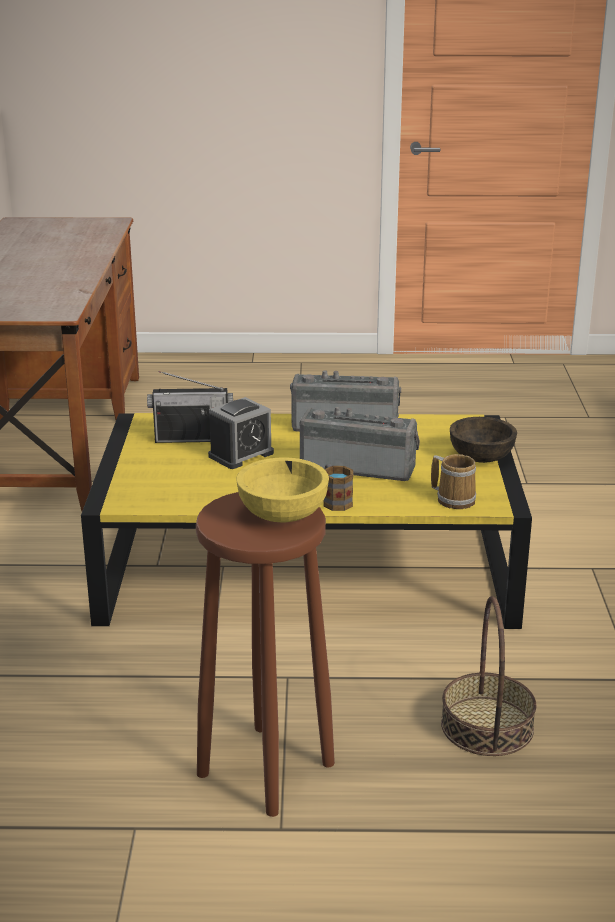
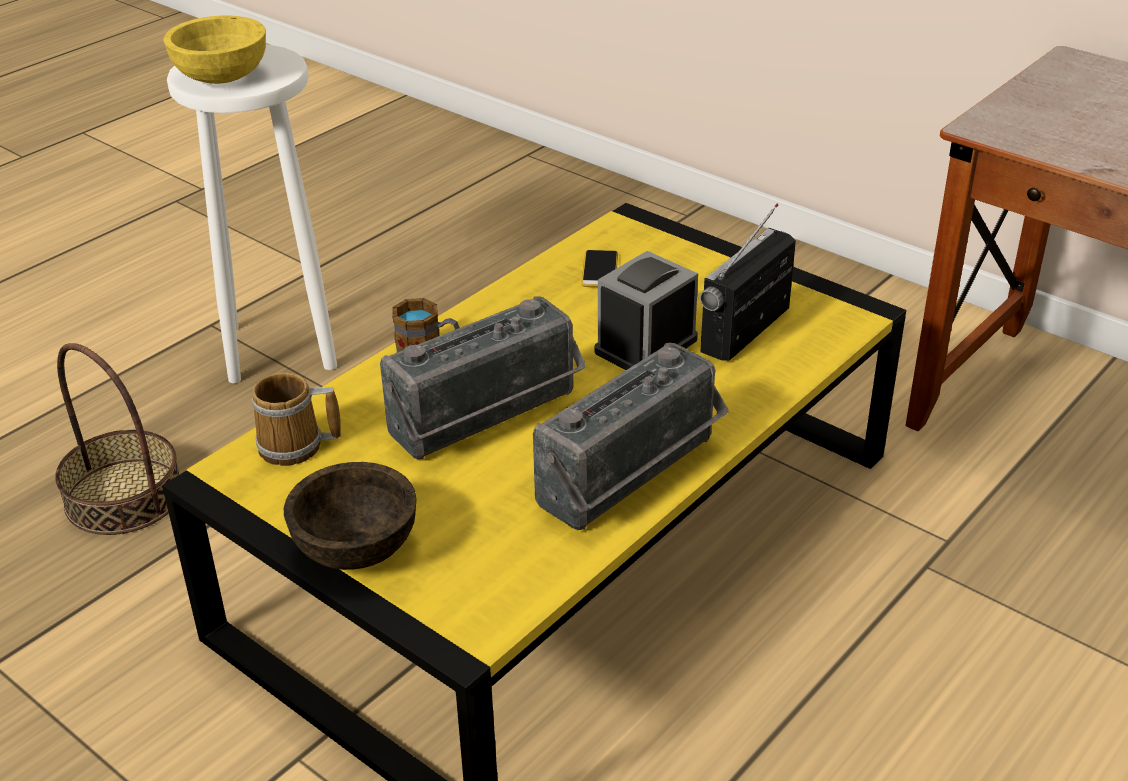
camera: 130 degrees right, 10 degrees up
brown stool [196,492,335,817] -> white stool [167,45,337,383]
alarm clock [208,397,274,469] -> alarm clock turned 45 degrees clockwise [595,251,698,370]
none -> phone [581,250,618,287]

